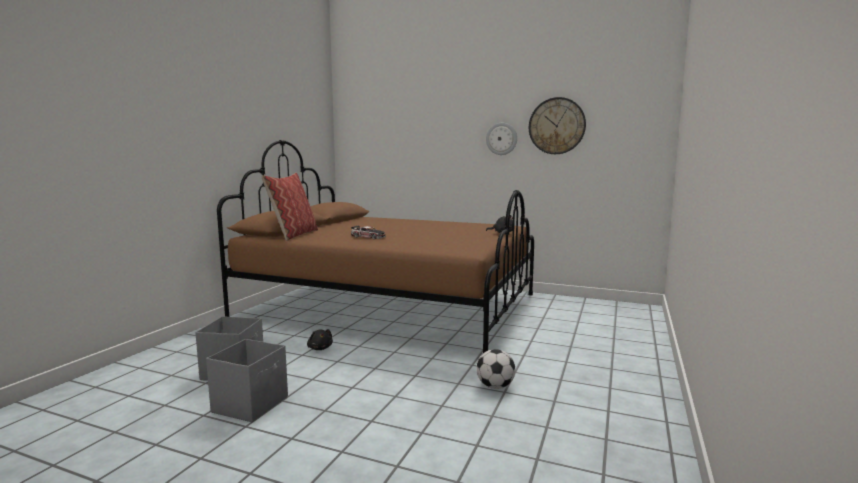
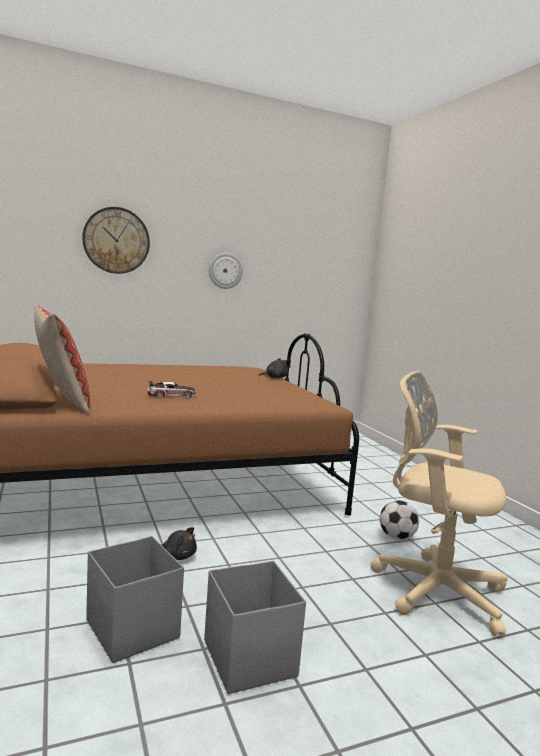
camera: 45 degrees left, 0 degrees up
wall clock [529,97,586,154] -> wall clock moved to [82,207,150,274]
none -> beige office chair [371,371,508,637]

